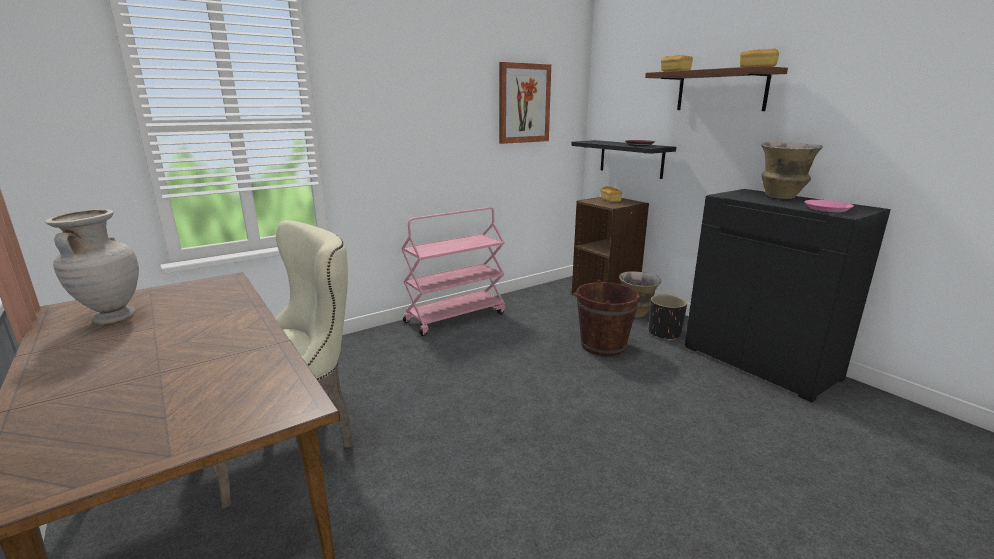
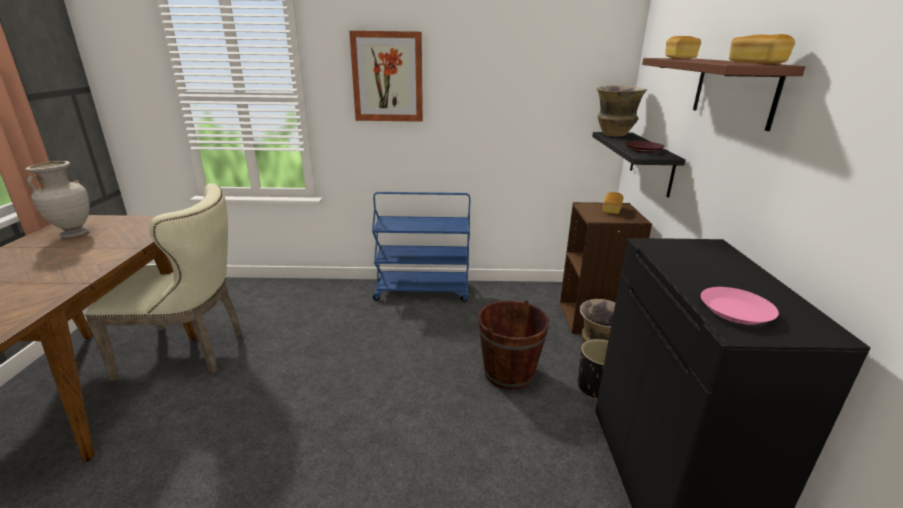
camera: 35 degrees right, 5 degrees up
pink cart [401,207,505,336] -> blue cart [372,192,470,302]
picture [499,62,551,144] -> picture moved to [349,31,423,122]
vase [761,142,823,199] -> vase moved to [597,85,647,137]

